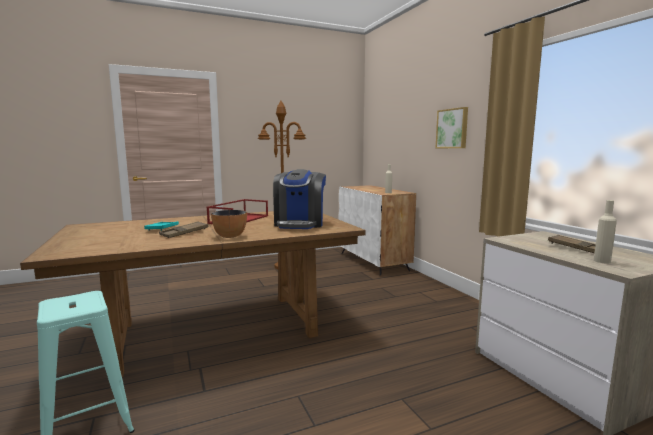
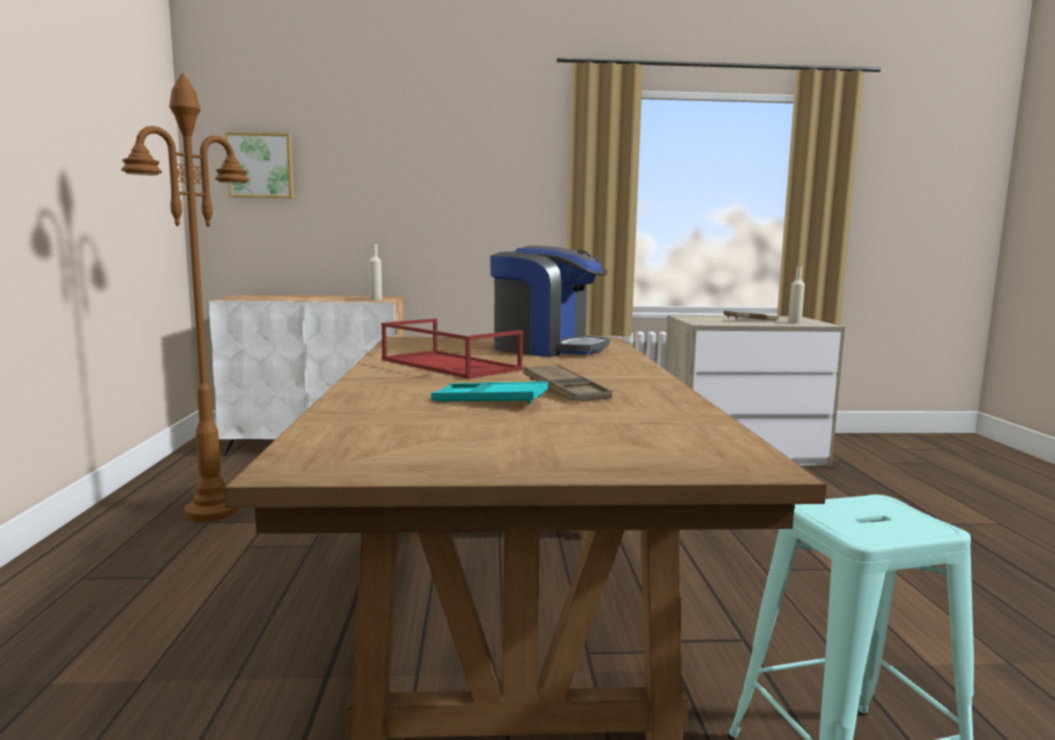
camera: 70 degrees left, 0 degrees up
bowl [211,210,247,238] -> none
picture [436,107,468,148] -> picture moved to [225,132,294,198]

